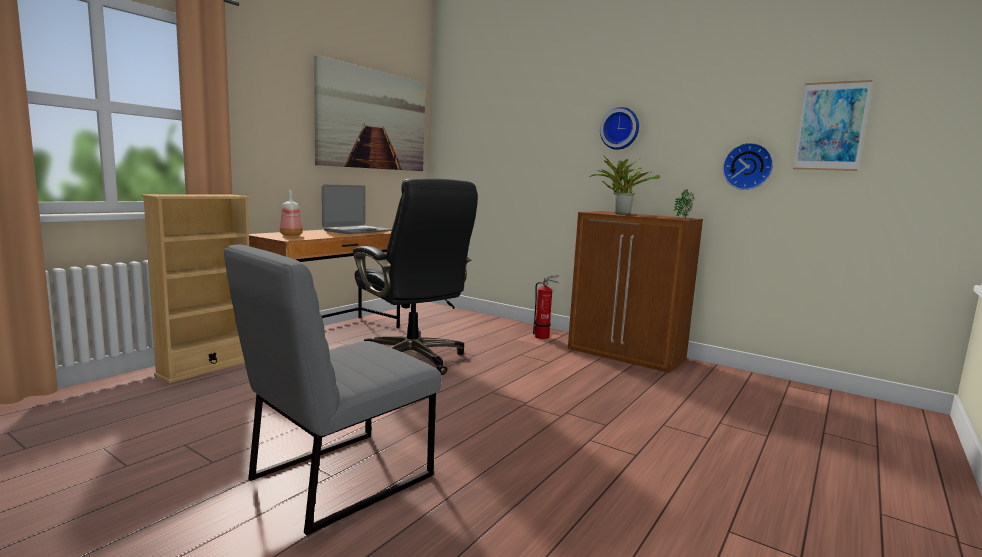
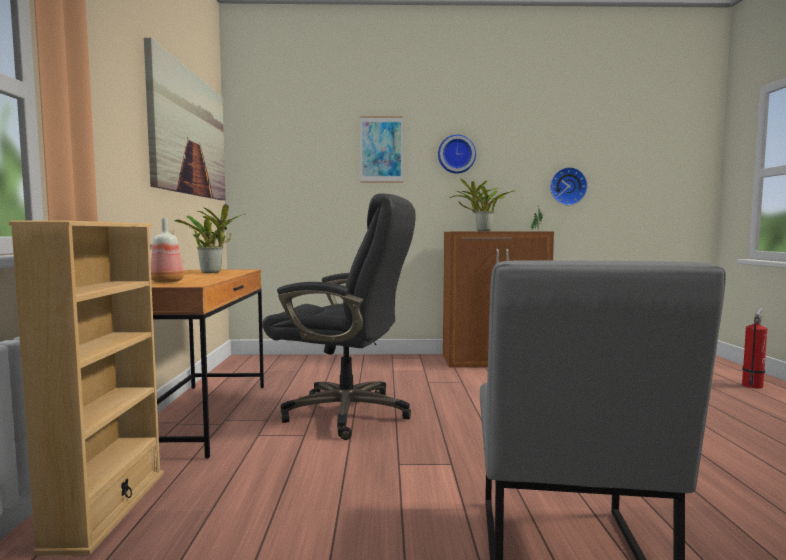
camera: 35 degrees left, 5 degrees down
laptop [322,185,392,234] -> potted plant [175,204,246,273]
fire extinguisher [533,274,559,339] -> fire extinguisher moved to [742,308,767,389]
picture [793,80,873,171] -> picture moved to [360,116,403,183]

